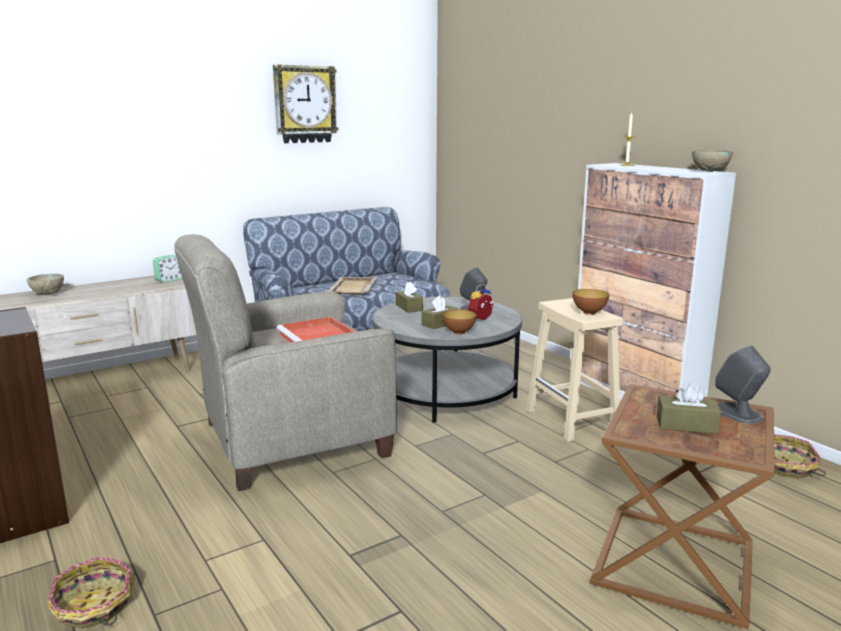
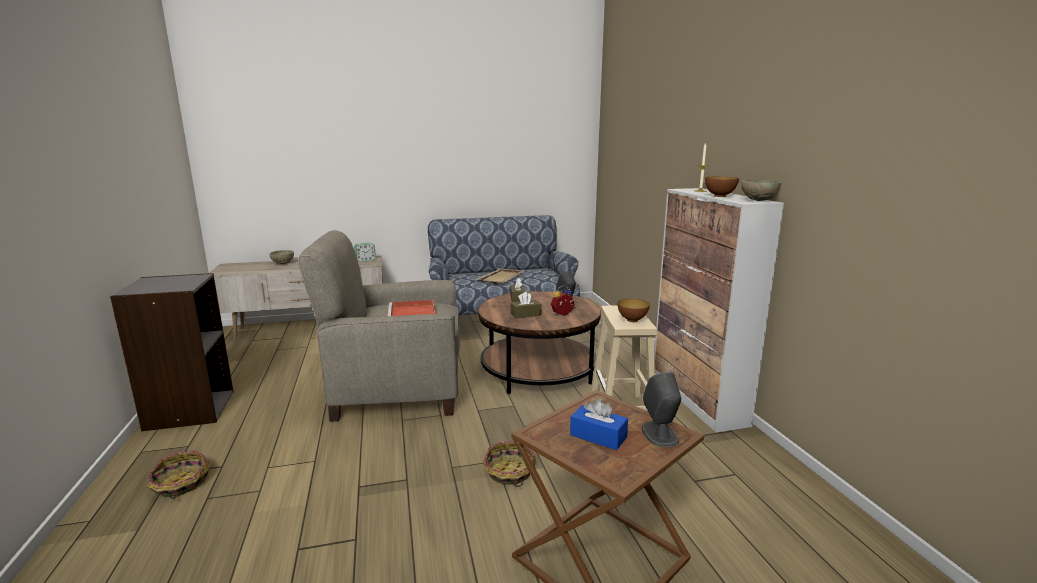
camera: 20 degrees right, 0 degrees up
wall clock [273,64,338,143] -> none
grey coffee table [372,297,522,423] -> brown coffee table [478,291,601,394]
bowl [442,310,477,335] -> bowl moved to [705,177,739,197]
brown tissue box [657,382,722,434] -> blue tissue box [570,398,628,450]
basket [774,434,826,478] -> basket moved to [483,441,536,487]

